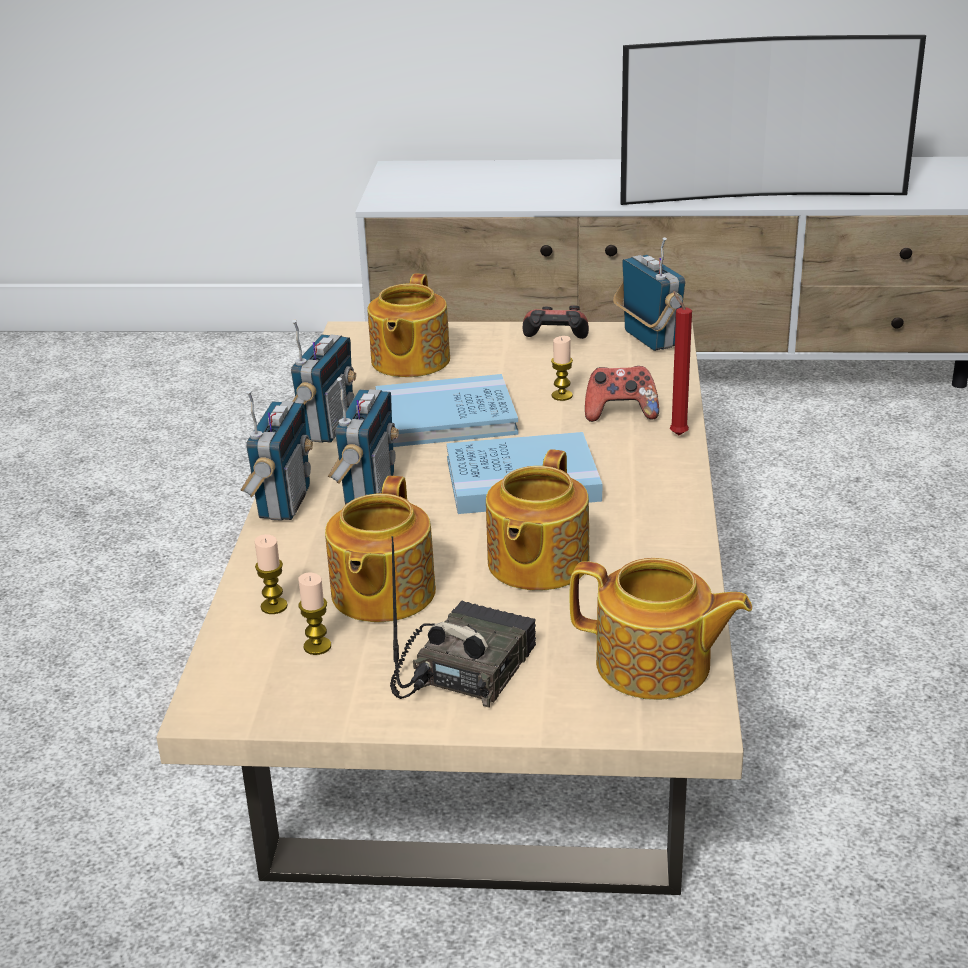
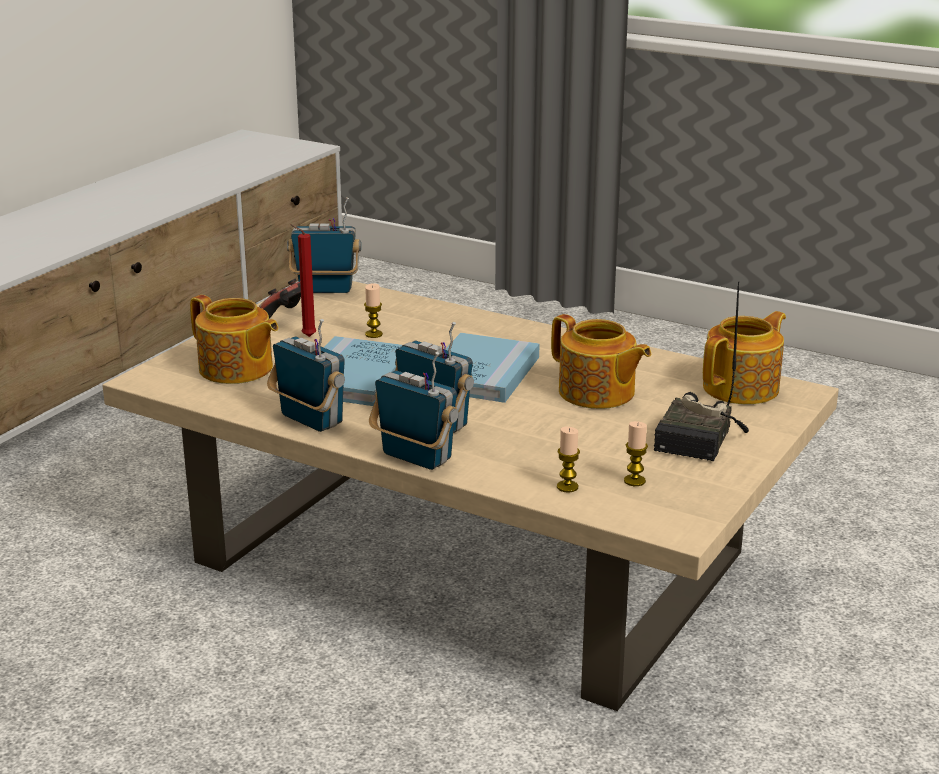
camera: 65 degrees left, 5 degrees down
teapot [325,476,436,622] -> none
radio [390,536,536,708] -> radio turned 120 degrees counterclockwise [654,281,749,461]
game controller [585,366,659,422] -> none
television [620,35,926,205] -> none
red candle [670,291,692,435] -> red candle moved to [291,224,317,337]

